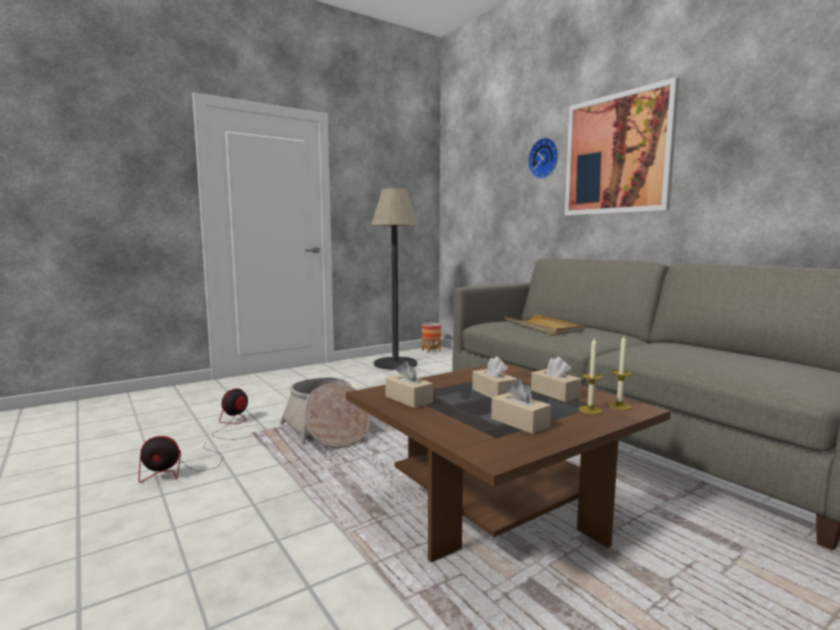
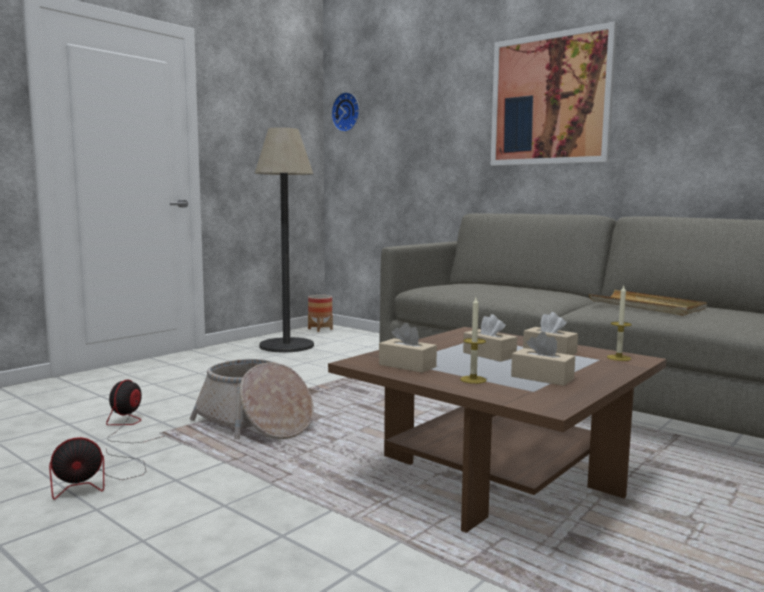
camera: 15 degrees left, 0 degrees up
beige tray [505,314,584,335] -> beige tray moved to [589,289,707,316]
wall clock [528,138,559,179] -> wall clock moved to [331,92,360,132]
candle [578,337,603,414] -> candle moved to [460,297,487,384]

